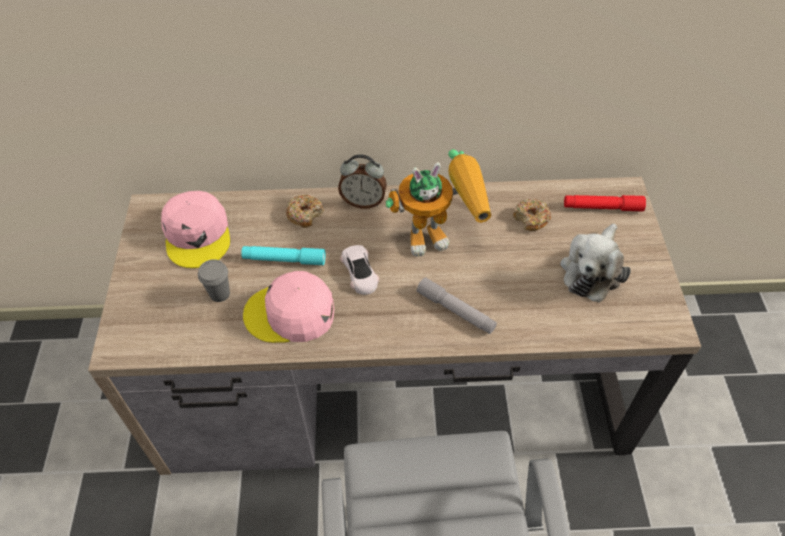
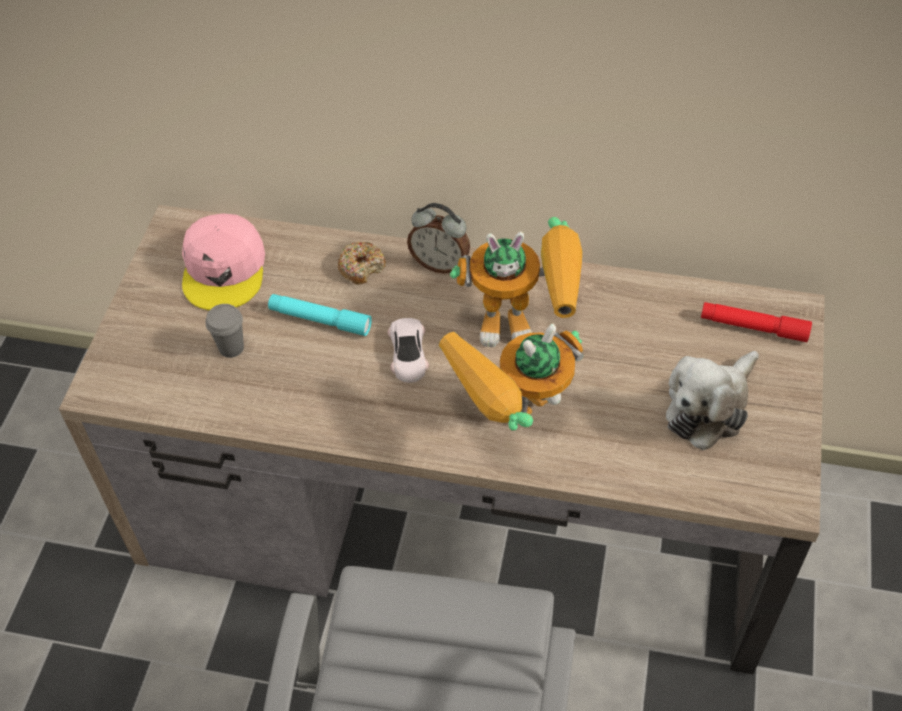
camera: 15 degrees right, 0 degrees up
pink cap [243,271,334,343] -> none
grey flashlight [417,277,497,334] -> toy robot [439,324,584,431]
donut [513,199,551,231] -> none

